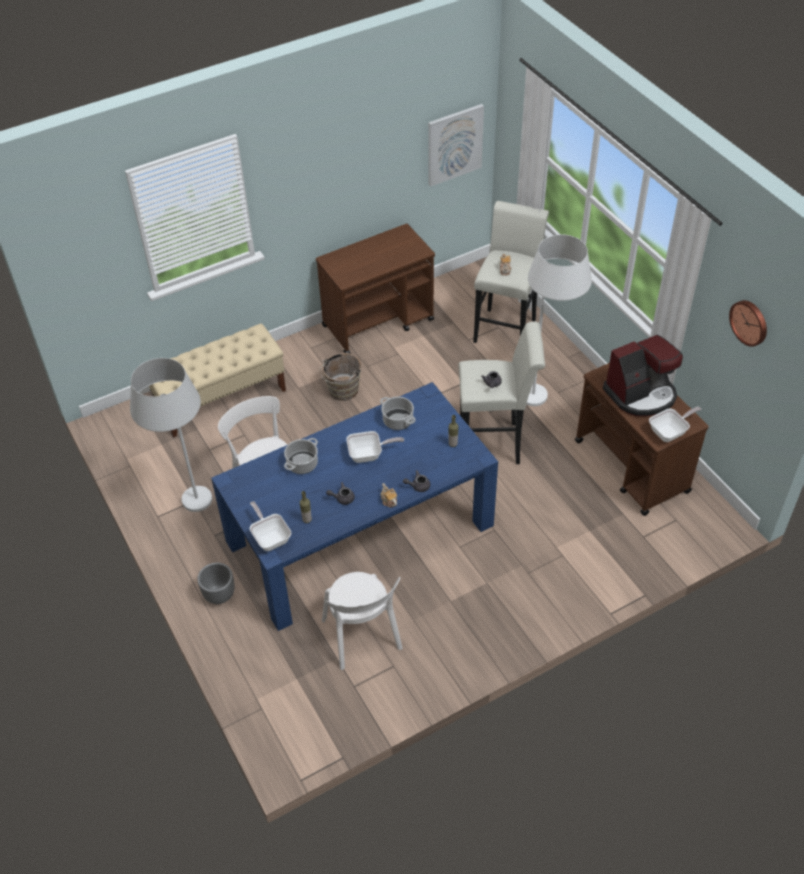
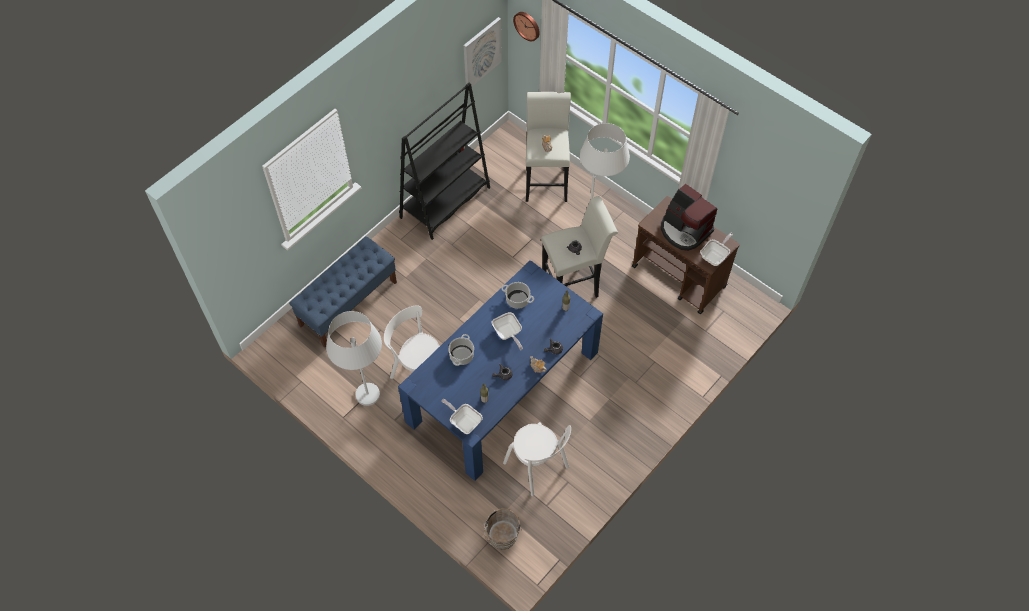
camera: 20 degrees left, 10 degrees up
beige bench [149,323,286,438] -> blue bench [289,236,397,347]
grey planter [197,563,235,604] -> none
brown cart [316,224,435,354] -> black bookcase [399,83,490,240]
brown bucket [320,353,361,401] -> brown bucket moved to [483,508,521,550]
frying pan [346,431,404,463] -> frying pan turned 90 degrees clockwise [492,312,523,350]
coffee machine [603,335,683,416] -> coffee machine turned 90 degrees clockwise [661,184,717,251]
wall clock [729,300,767,347] -> wall clock moved to [513,12,540,41]

